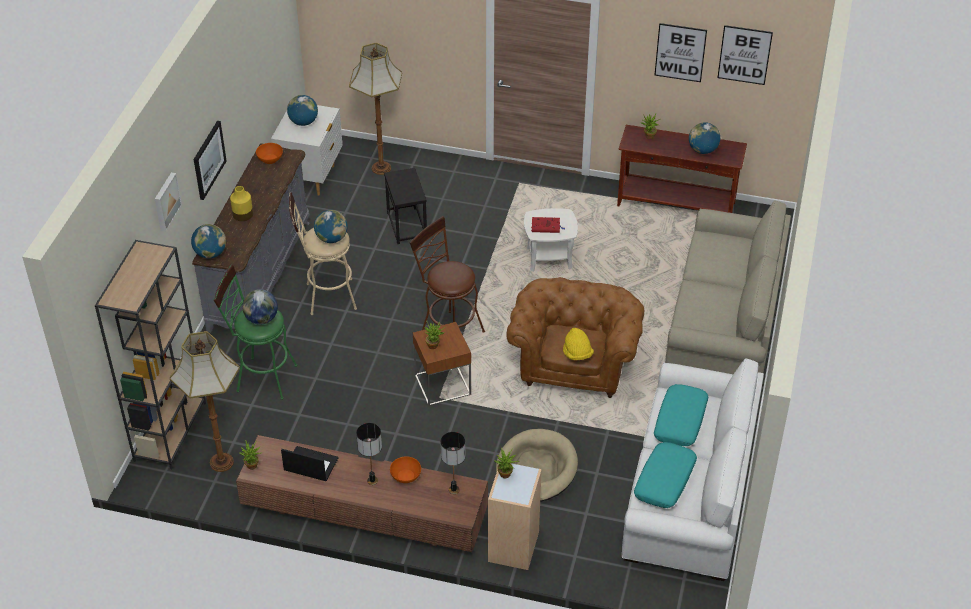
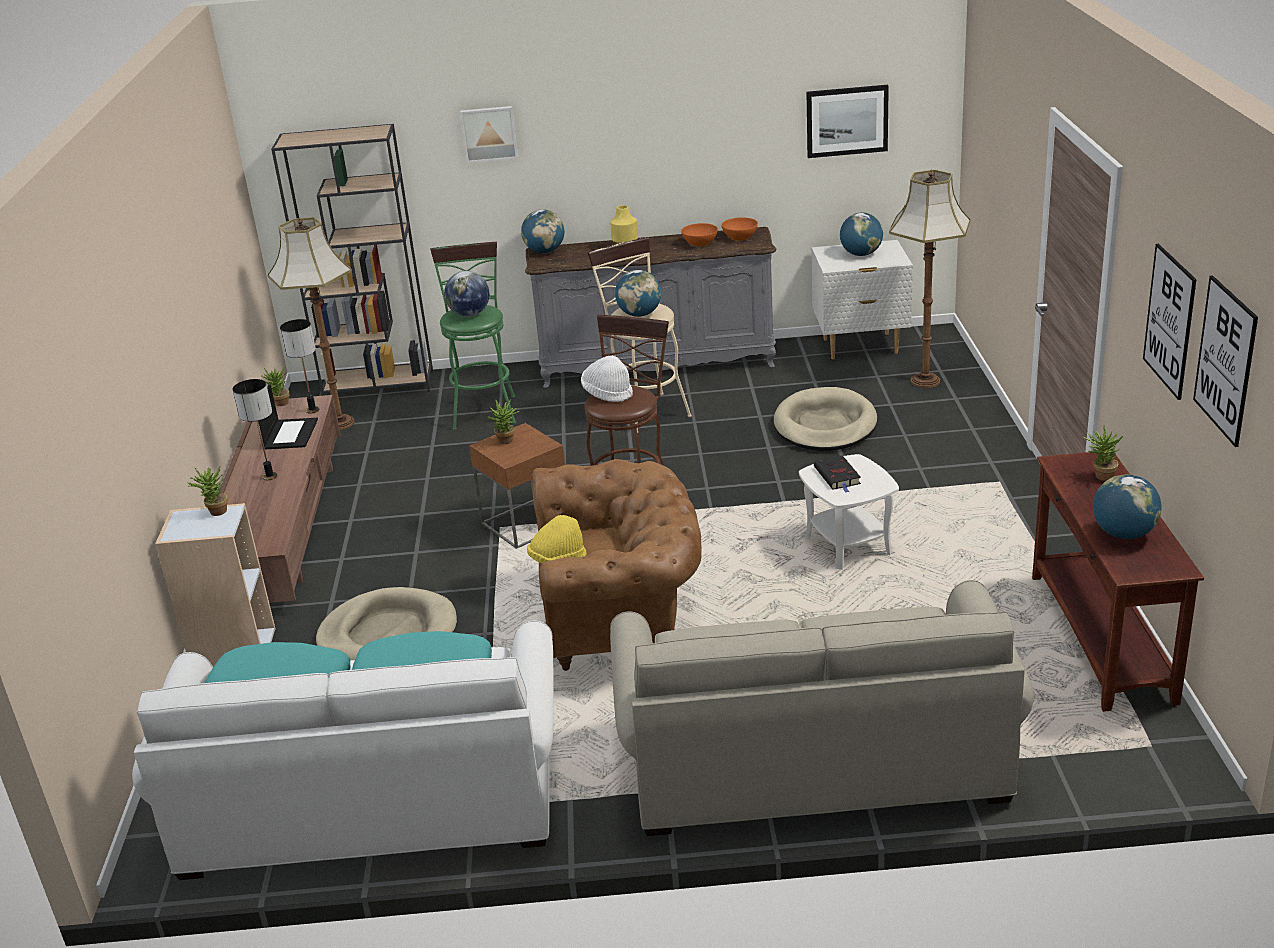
camera: 75 degrees right, 15 degrees down
picture [194,121,227,200] -> picture moved to [807,85,889,158]
black side table [384,168,427,244] -> beige dog bed [774,387,877,451]
orange bowl [390,456,421,483] -> orange bowl moved to [681,223,718,247]
table lamp [440,432,466,494] -> table lamp moved to [280,319,319,414]
red book [531,217,565,233] -> black book [814,456,861,493]
none -> white hat [581,356,633,402]

